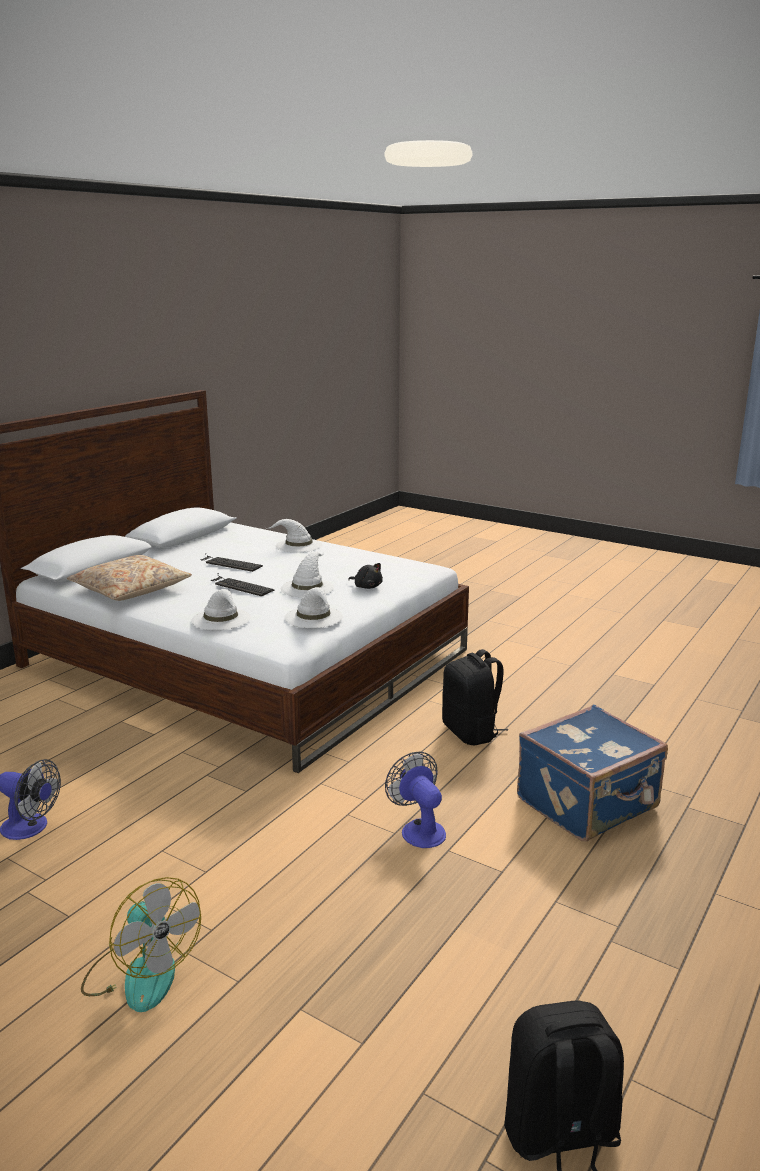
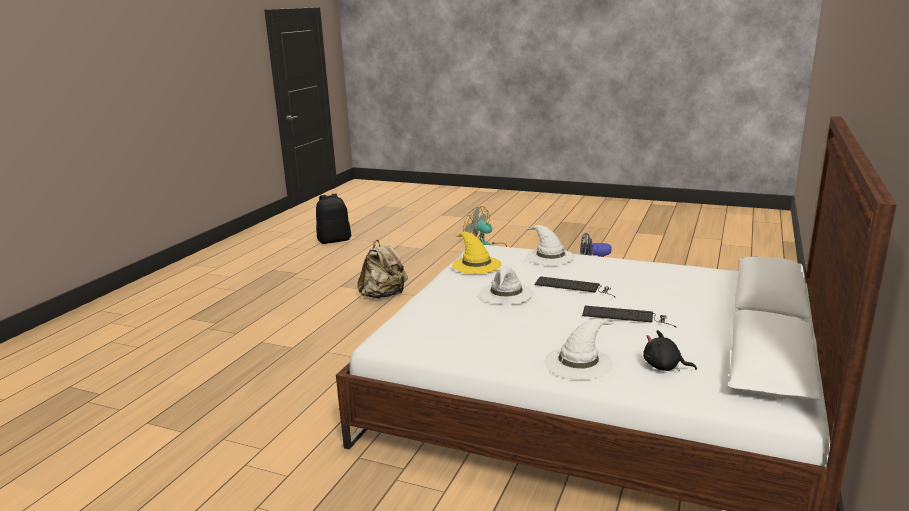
camera: 170 degrees right, 0 degrees up
beige pillow [67,555,192,601] -> none
white hat [284,587,343,628] -> yellow hat [452,232,501,274]
black plush toy [348,563,383,589] -> black plush toy moved to [643,330,697,372]
fan [385,751,446,848] -> beige backpack [357,240,408,299]
black backpack [442,649,508,745] -> none
blue suitcase [517,704,668,841] -> none

